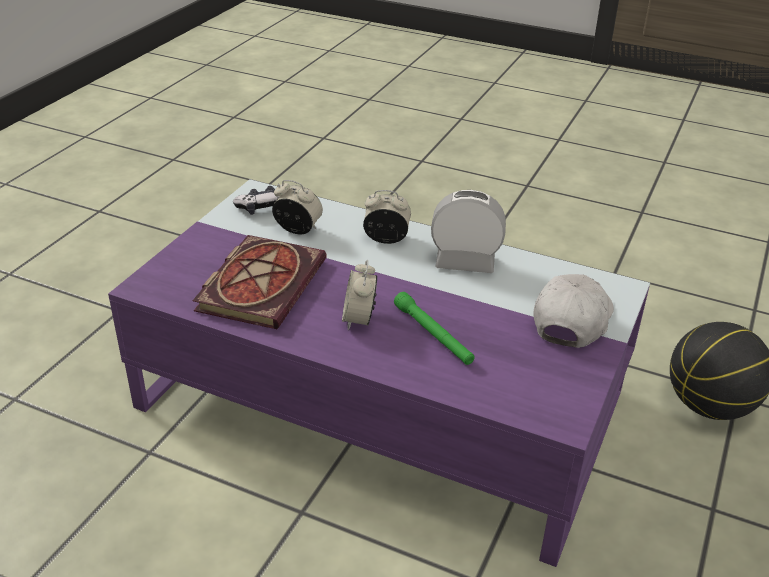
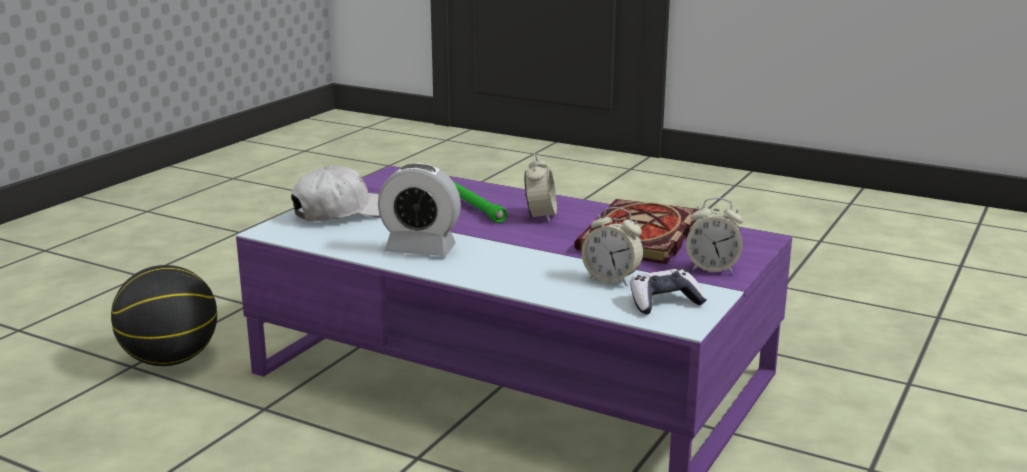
camera: 175 degrees left, 15 degrees down
alarm clock [363,190,411,244] -> alarm clock moved to [686,198,743,273]
white cap [534,274,614,348] -> white cap turned 150 degrees counterclockwise [291,165,380,222]

